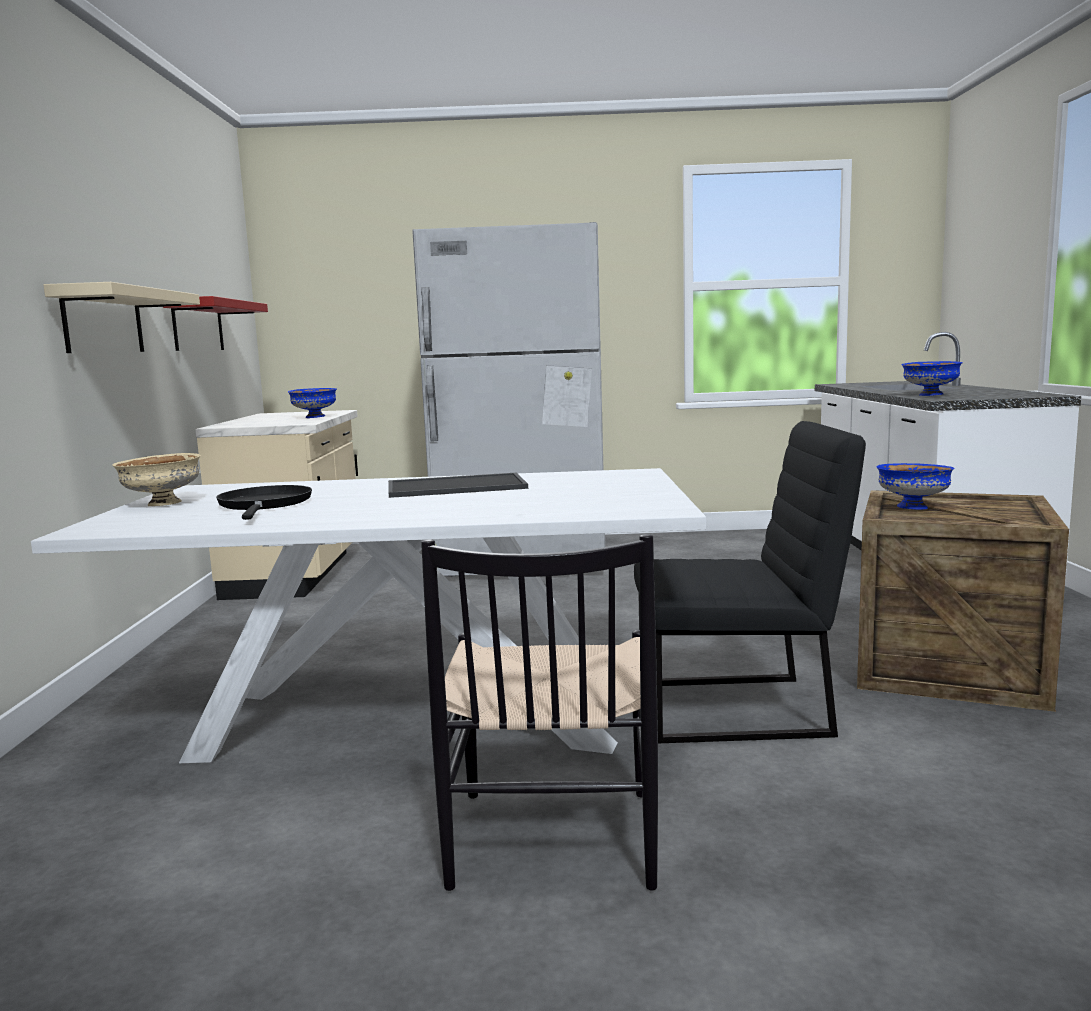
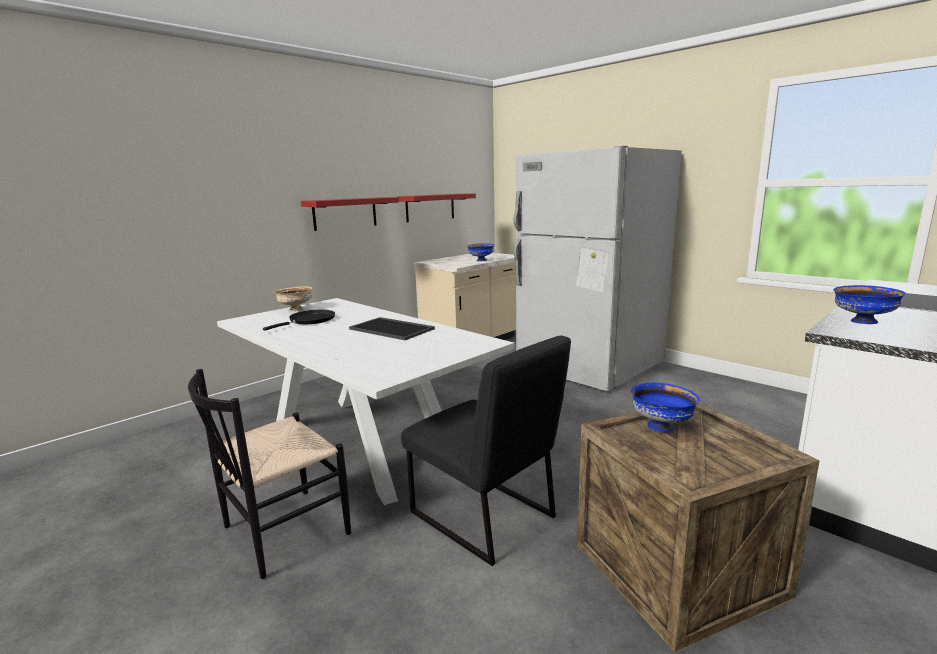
camera: 45 degrees right, 5 degrees up
beige shelf [44,282,200,353] -> red shelf [301,197,399,231]

